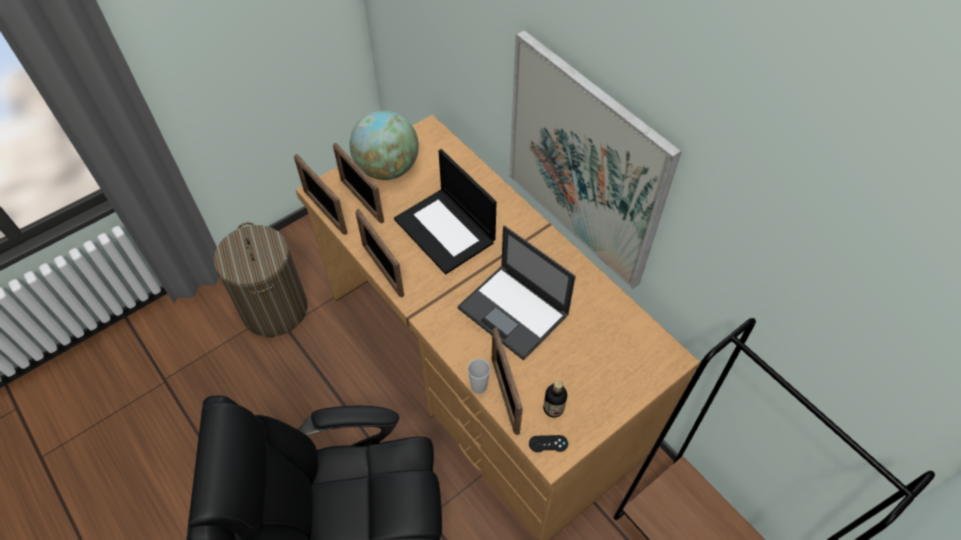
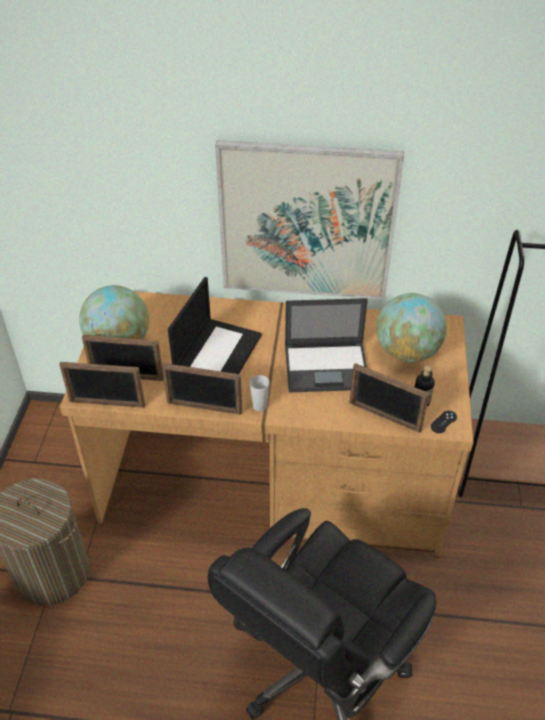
camera: 45 degrees left, 10 degrees down
laptop [394,149,496,274] -> laptop turned 75 degrees counterclockwise [168,277,262,374]
cup [468,358,490,394] -> cup moved to [249,375,270,412]
none -> globe [377,293,447,362]

